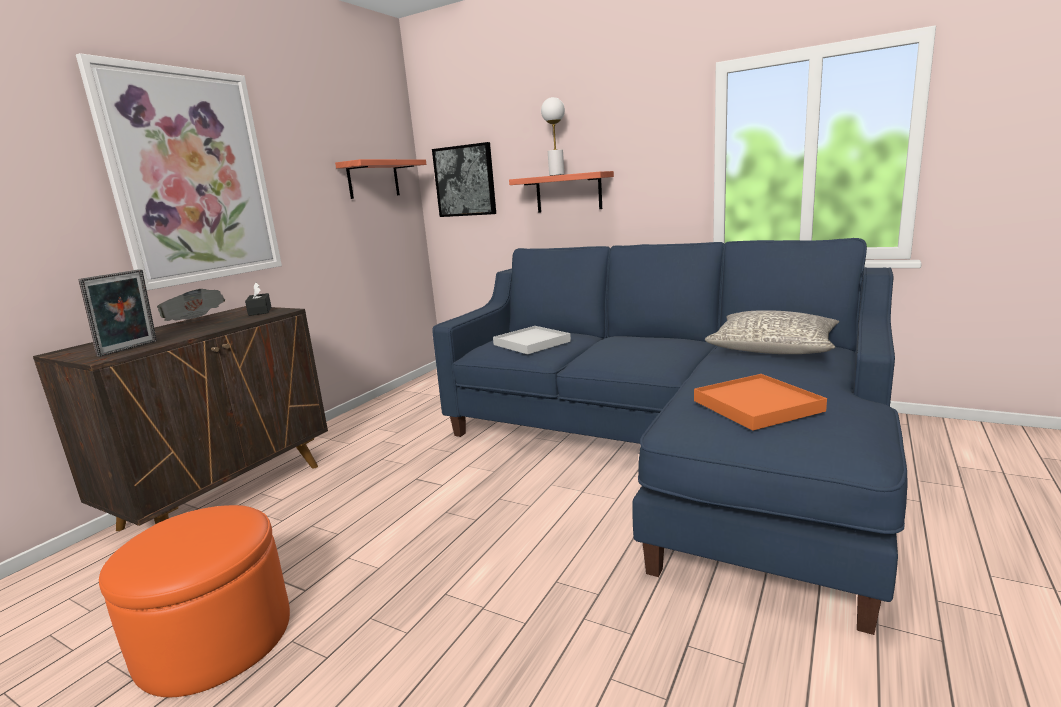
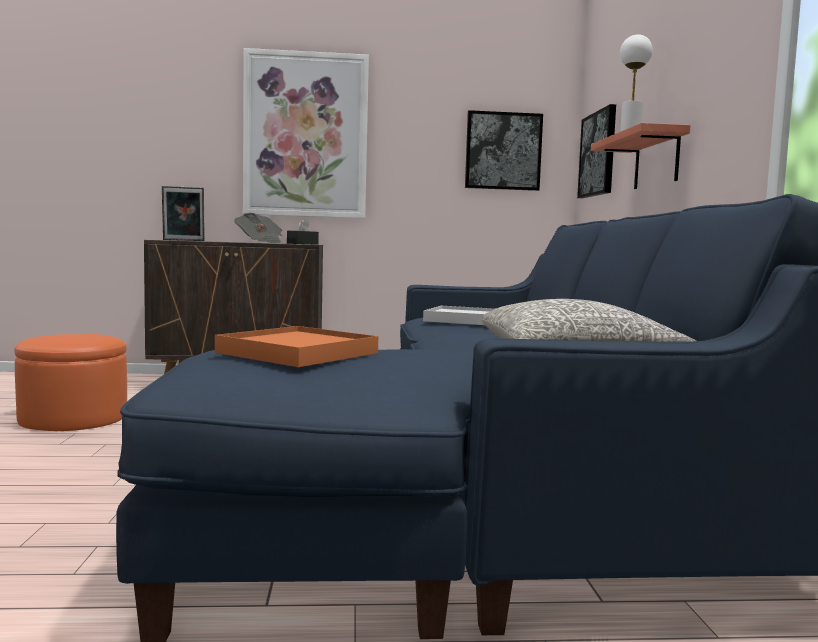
camera: 55 degrees right, 10 degrees down
shelf [335,159,426,199] -> picture [465,110,543,191]

